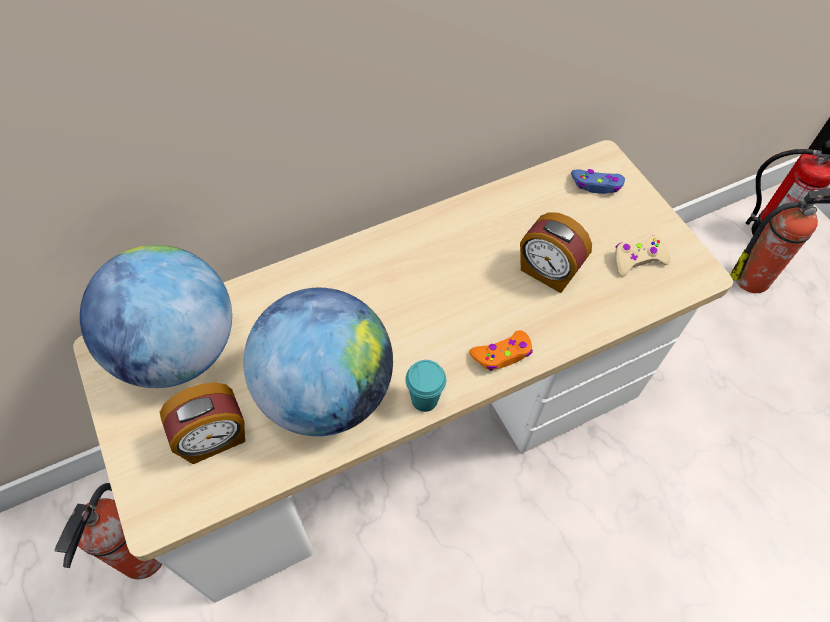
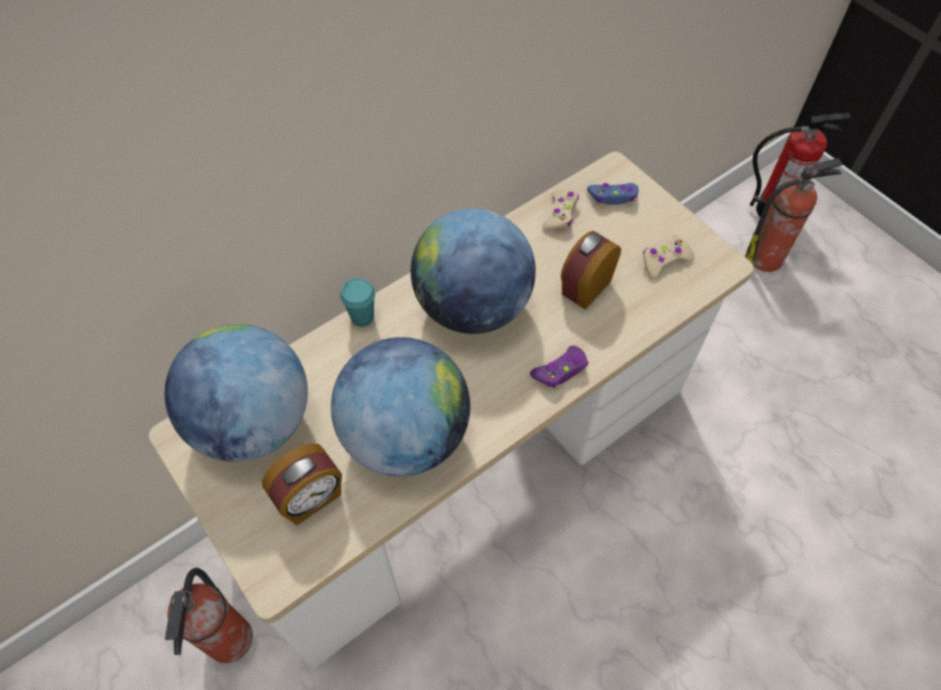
camera: 10 degrees left, 0 degrees up
turquoise cup [405,360,446,412] -> turquoise cup moved to [340,278,375,327]
orange game controller [469,330,533,371] -> purple game controller [530,346,588,388]
alarm clock [520,212,592,293] -> alarm clock turned 105 degrees clockwise [561,231,621,310]
none -> globe [411,208,536,334]
none -> beige game controller [542,190,579,230]

